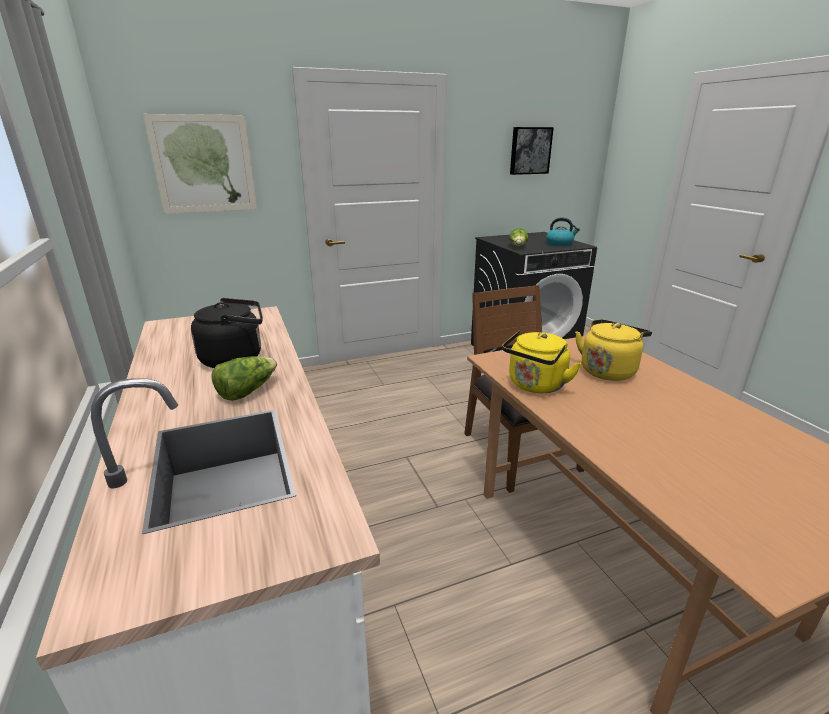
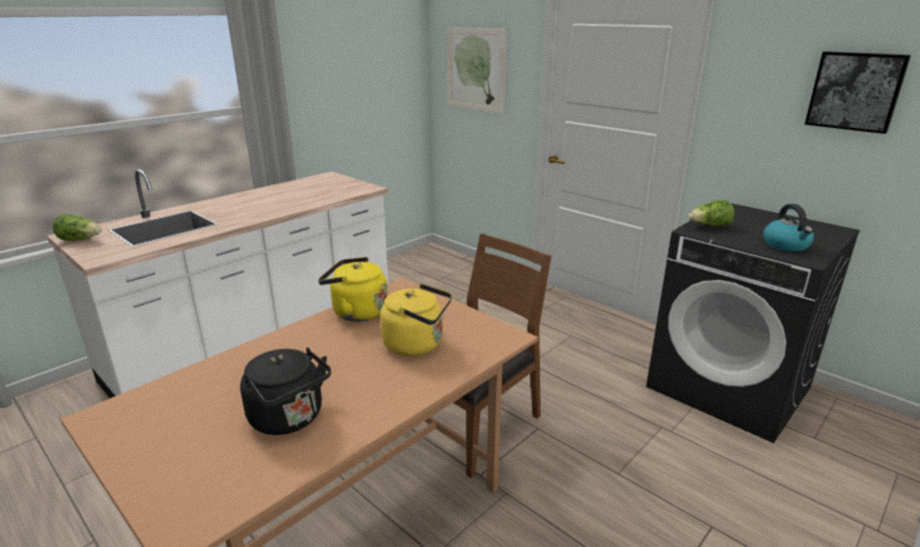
camera: 65 degrees right, 0 degrees up
black kettle [191,298,263,368] -> black kettle moved to [240,347,331,435]
lettuce [211,356,277,401] -> lettuce moved to [52,214,102,241]

